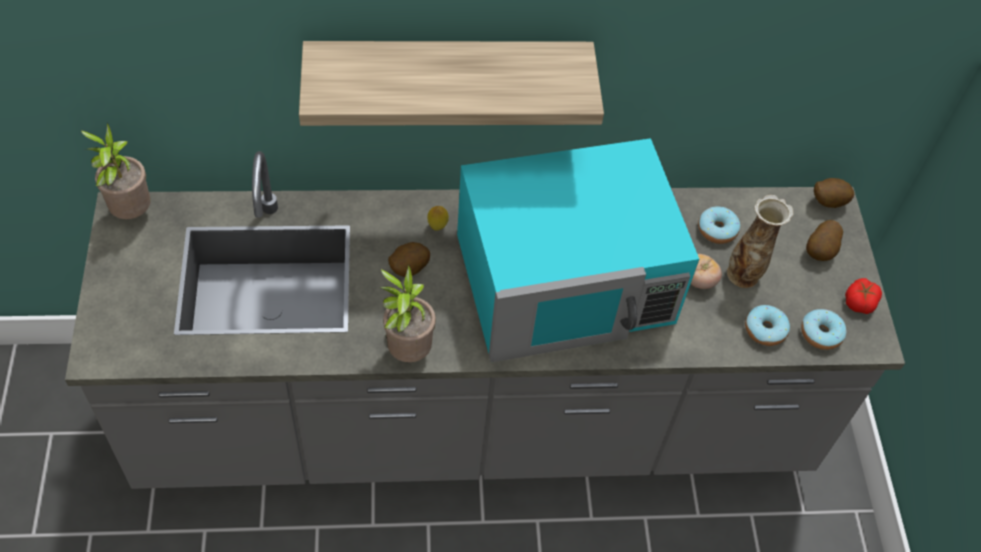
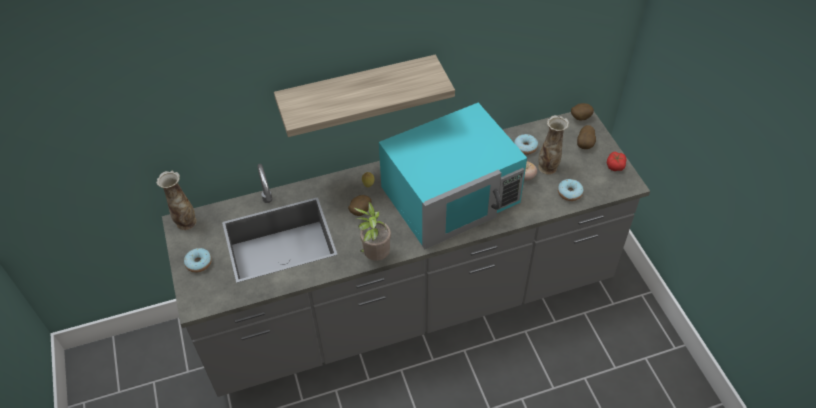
camera: 10 degrees left, 5 degrees down
potted plant [81,123,151,219] -> vase [156,171,197,230]
donut [801,309,846,350] -> donut moved to [184,248,212,273]

